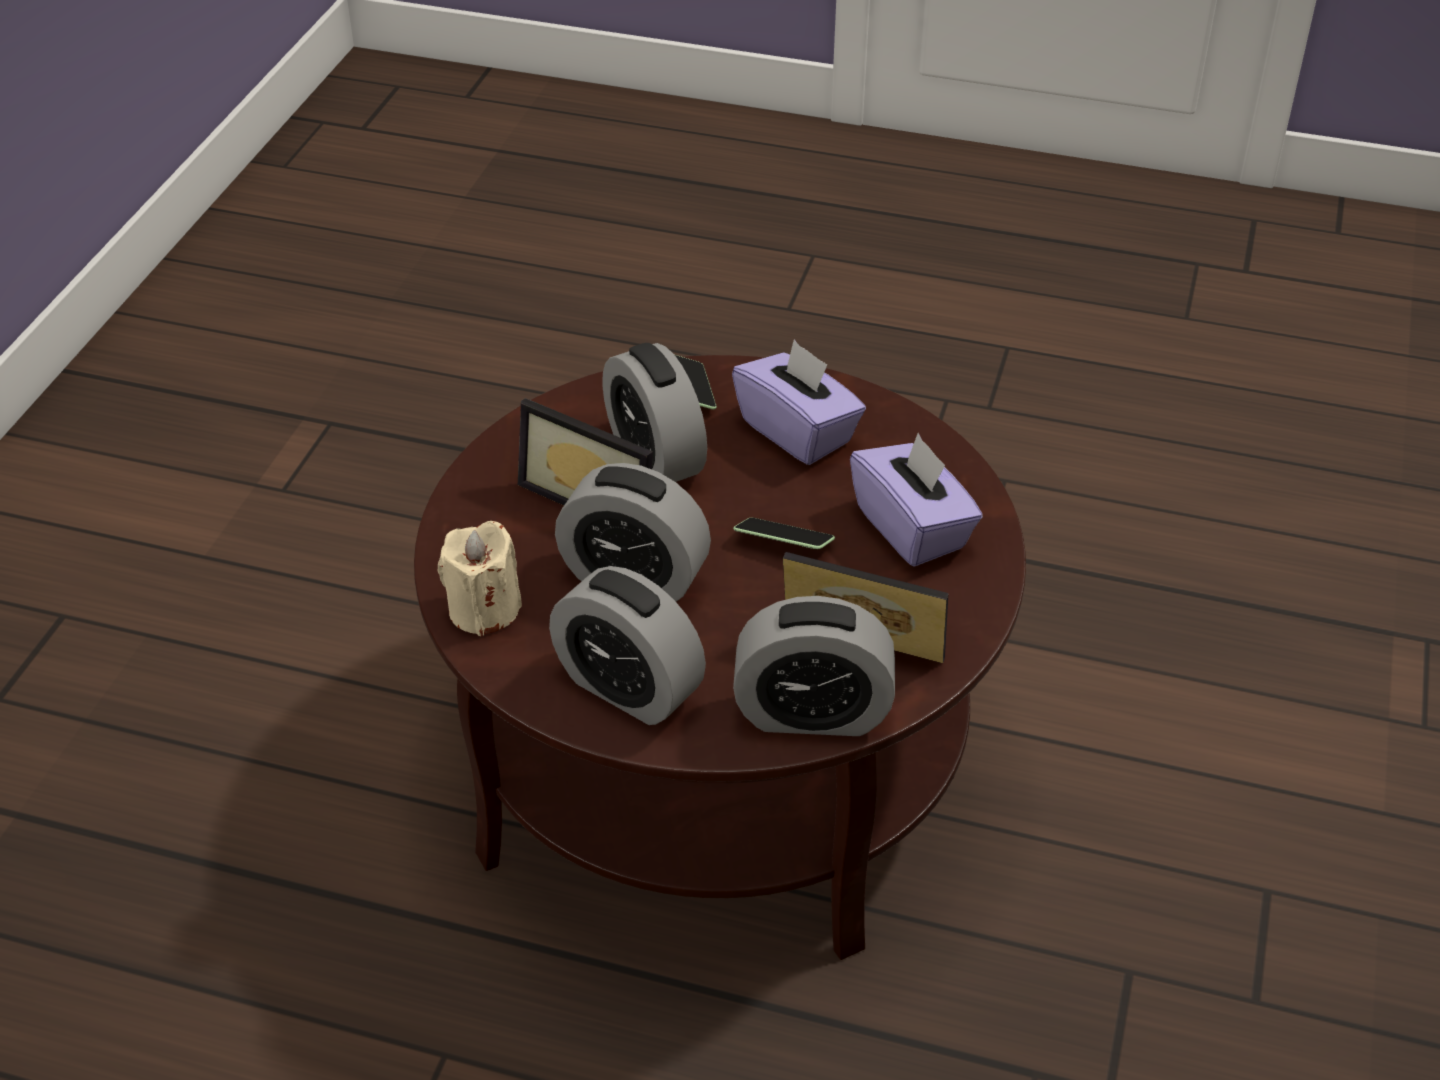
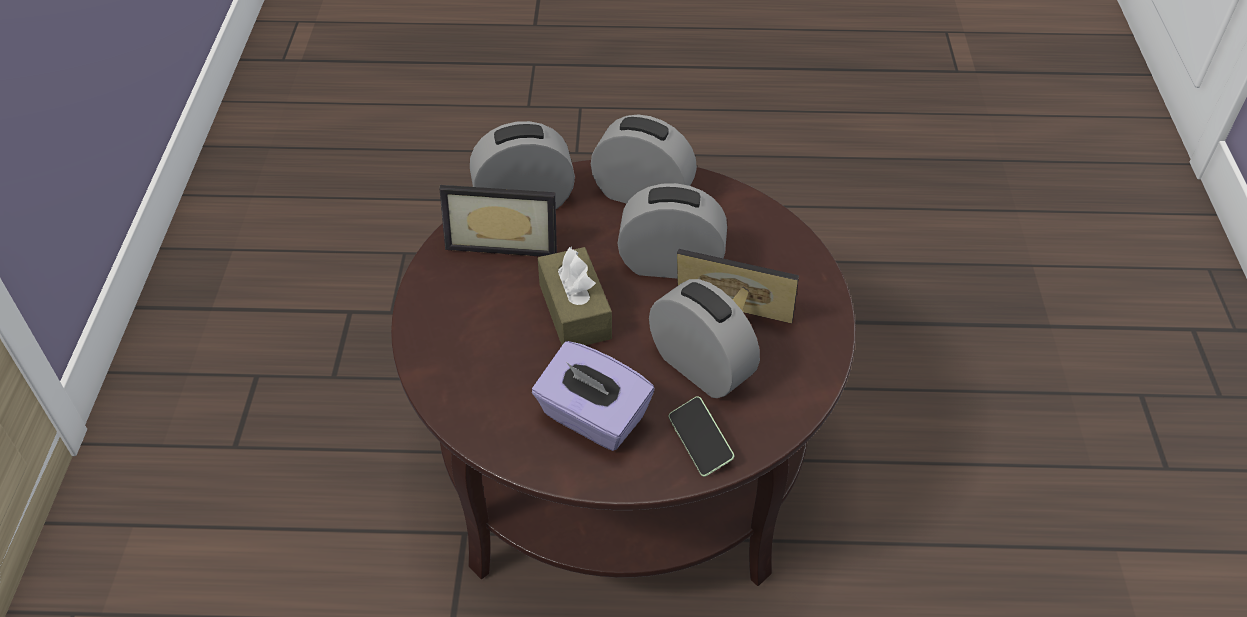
camera: 165 degrees right, 5 degrees up
beige candle [438,521,522,636] -> none
phone [733,518,835,549] -> brown tissue box [538,246,612,345]
purple tissue box [850,433,983,567] -> none

